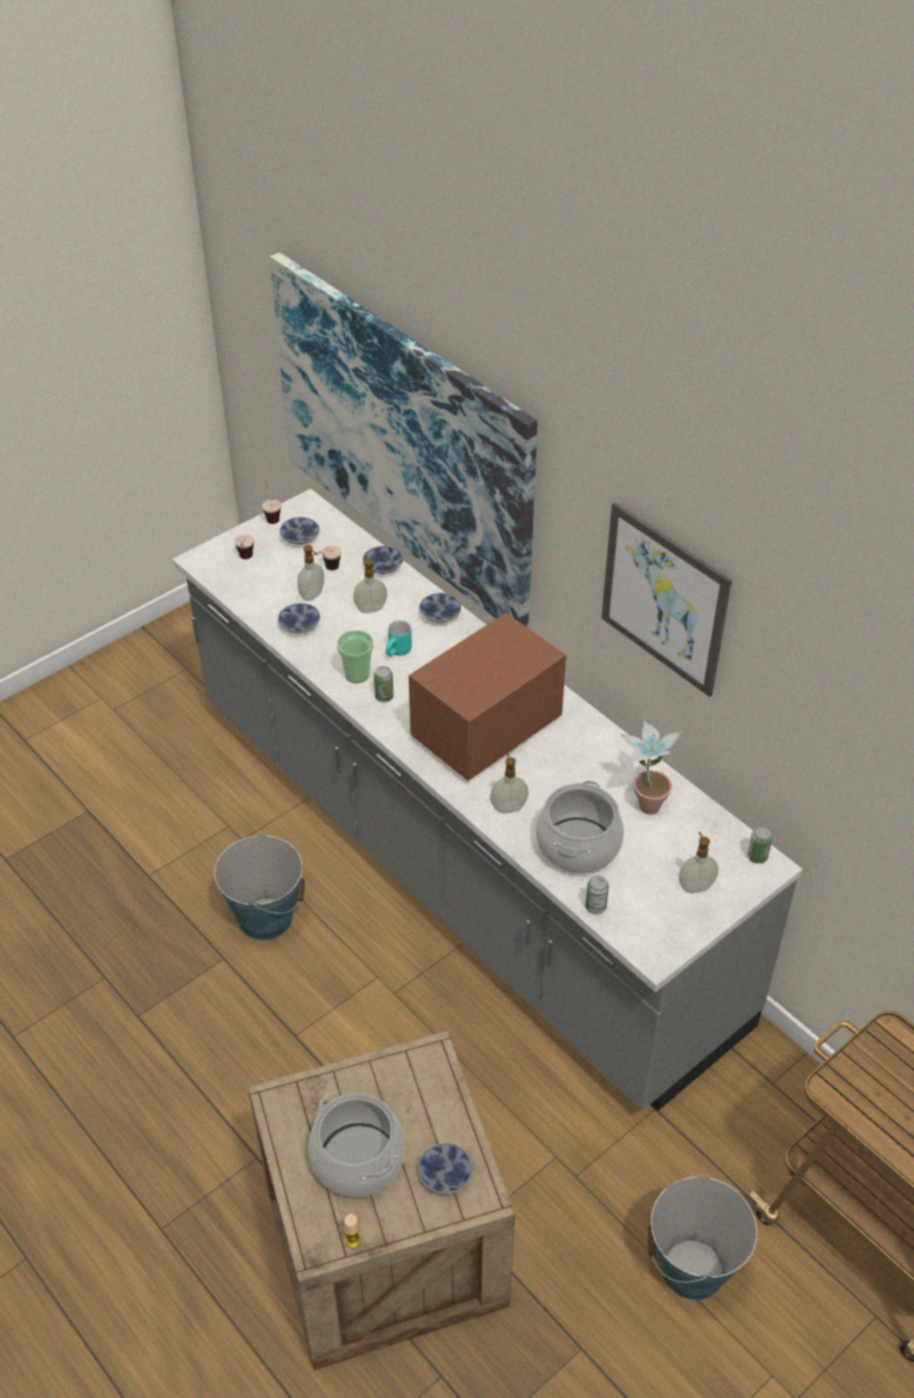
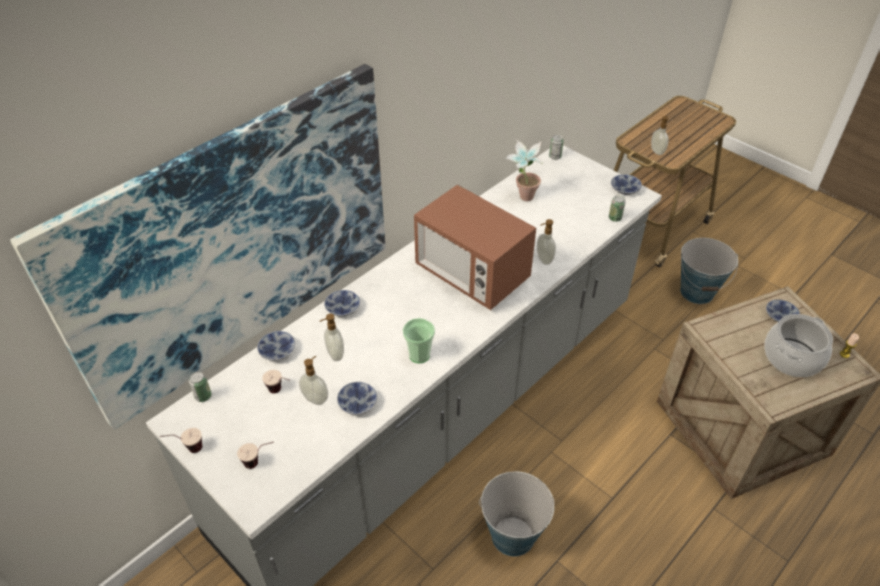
camera: 95 degrees left, 0 degrees up
bowl [280,517,320,545] -> bowl moved to [611,174,642,195]
can [374,666,394,702] -> can moved to [189,372,212,402]
turquoise mug [386,620,412,657] -> none
cooking pot [536,780,624,874] -> none
picture [601,502,732,697] -> none
soap dispenser [679,832,719,893] -> soap dispenser moved to [651,116,669,155]

